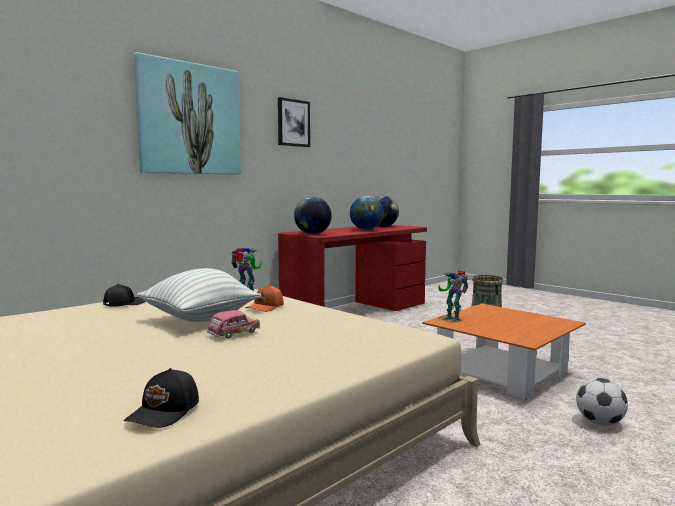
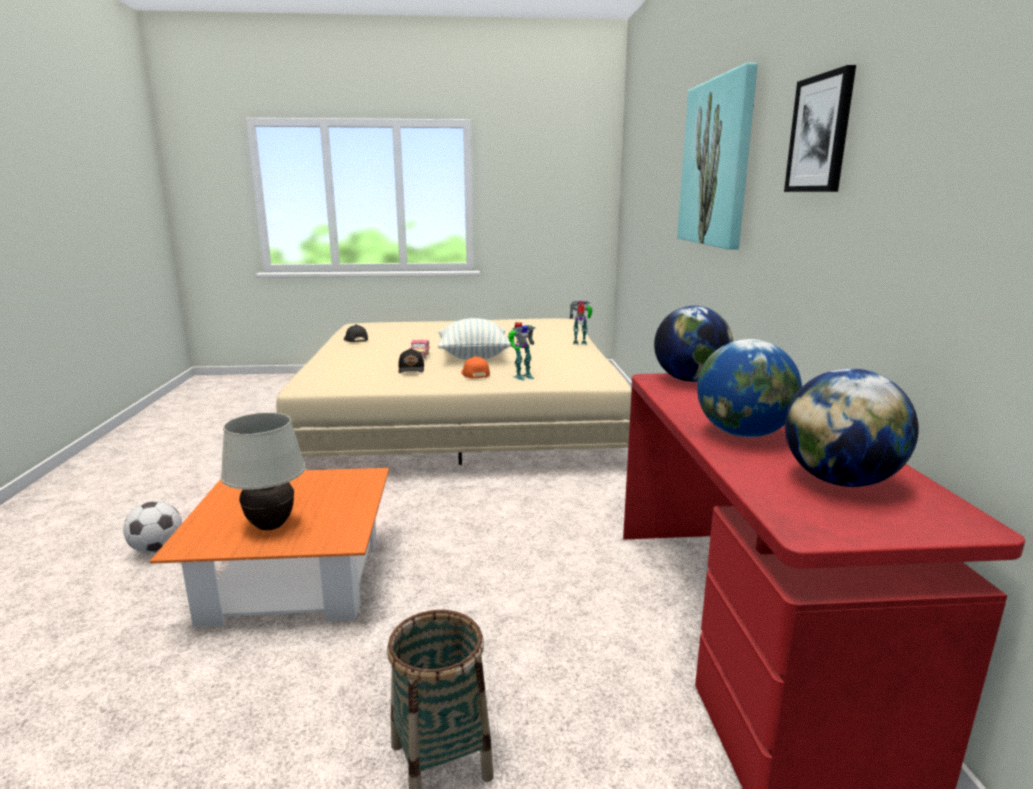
camera: 130 degrees right, 10 degrees up
black cap [103,284,146,307] -> black cap moved to [398,348,424,373]
toy robot [438,271,468,323] -> toy robot moved to [570,300,593,345]
none -> white table lamp [221,413,306,530]

